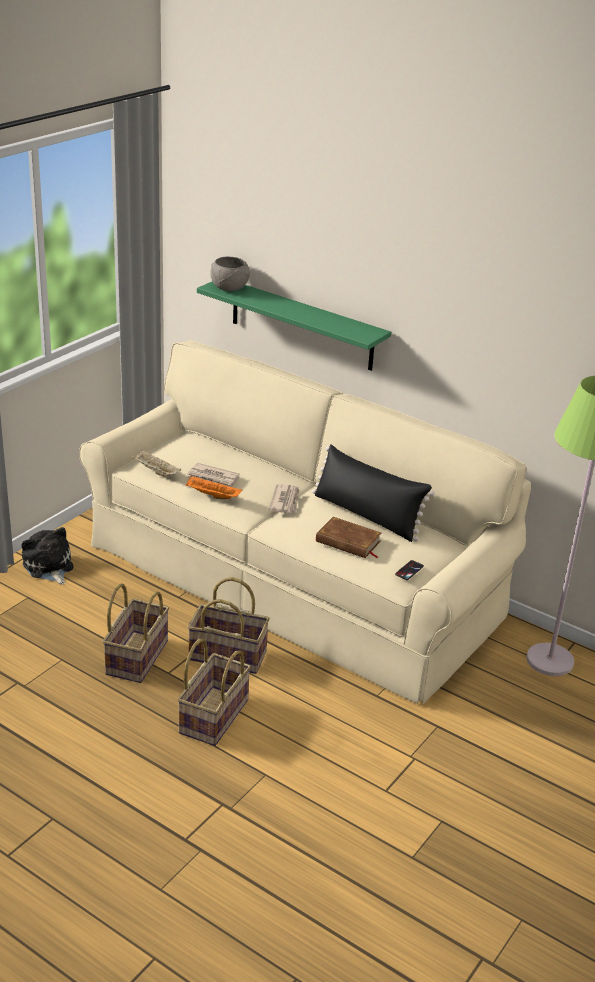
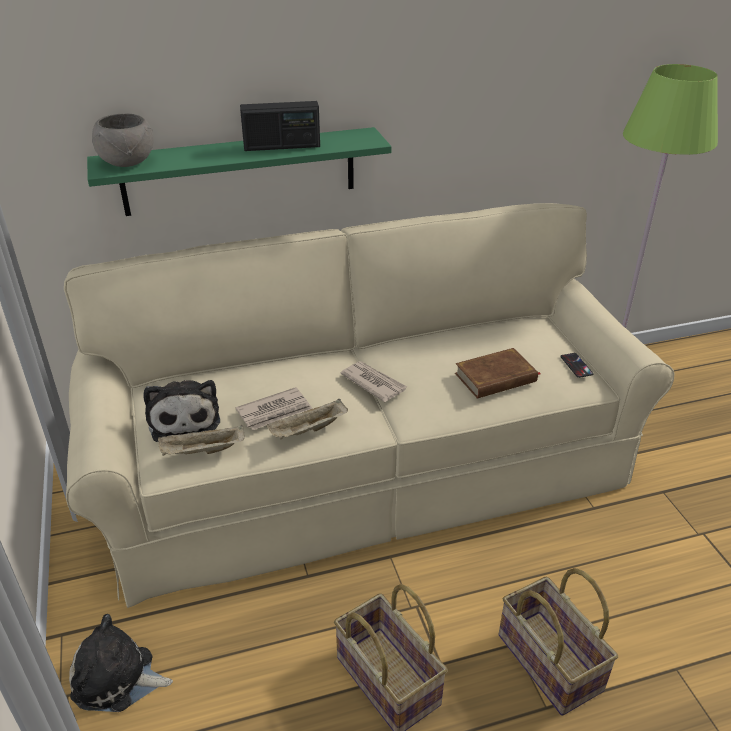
camera: 50 degrees left, 5 degrees up
orange tray [186,475,242,500] -> beige tray [267,399,348,440]
basket [188,577,270,674] -> none
black pillow [312,444,435,542] -> none
none -> plush toy [143,380,220,442]
none -> radio [240,101,320,151]

